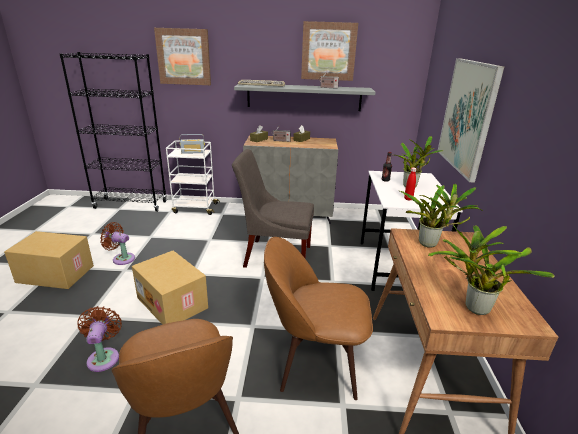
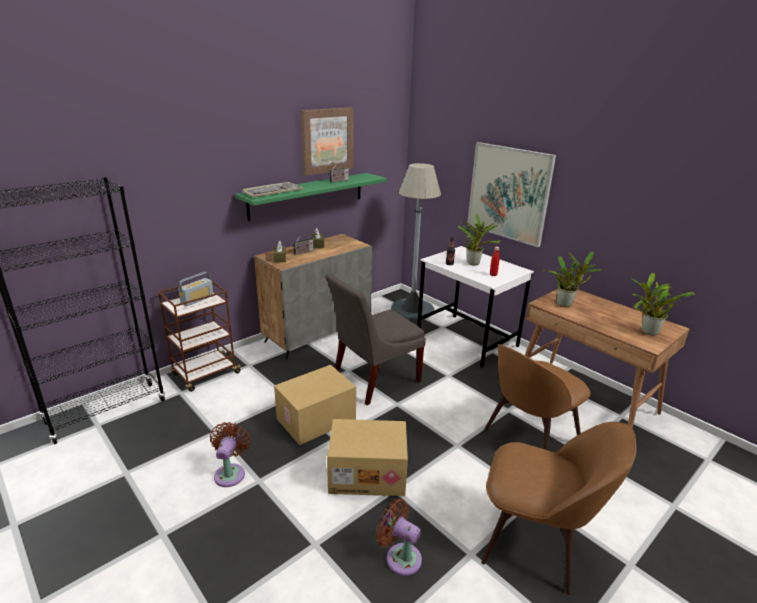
camera: 45 degrees left, 0 degrees up
cardboard box [4,231,94,289] -> cardboard box moved to [274,365,356,445]
brown fan [100,222,135,265] -> brown fan turned 120 degrees clockwise [210,422,250,487]
picture [154,28,211,85] -> none
white cart [166,140,220,215] -> brown cart [158,280,243,392]
grey shelf [234,84,375,111] -> green shelf [235,173,387,221]
none -> grey floor lamp [391,163,441,320]

